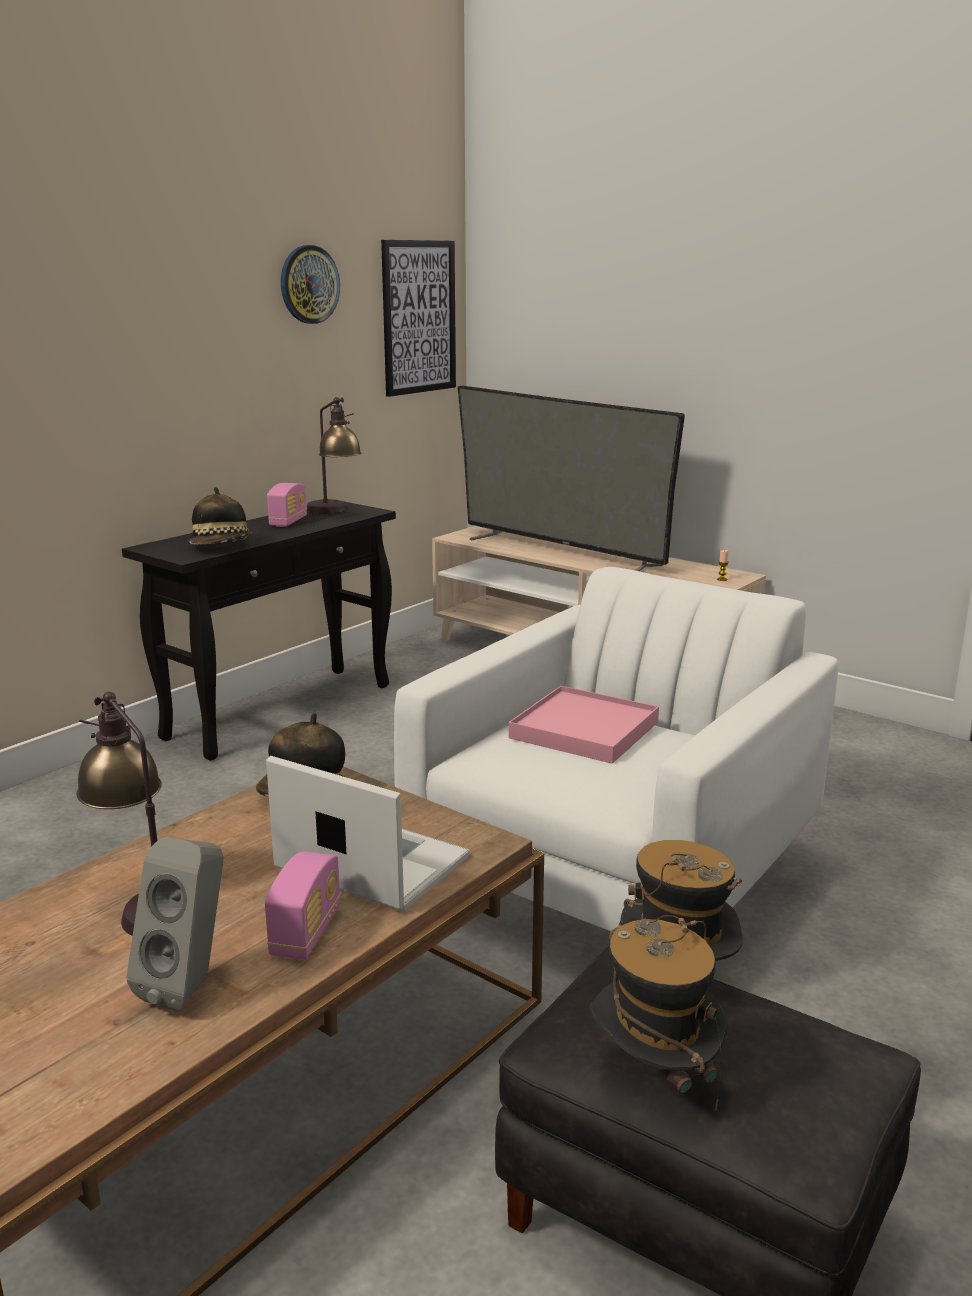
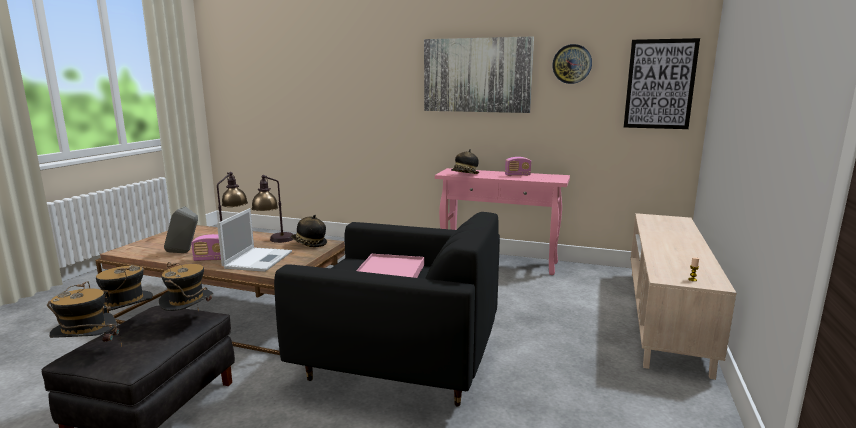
camera: 70 degrees right, 5 degrees down
black console table [122,501,396,761] -> pink console table [435,168,570,275]
table lamp [307,397,361,514] -> table lamp moved to [251,175,294,243]
white armchair [394,567,839,931] -> black armchair [274,212,500,406]
television [457,386,685,571] -> none
none -> hat [47,282,122,347]
none -> picture [424,36,534,113]

